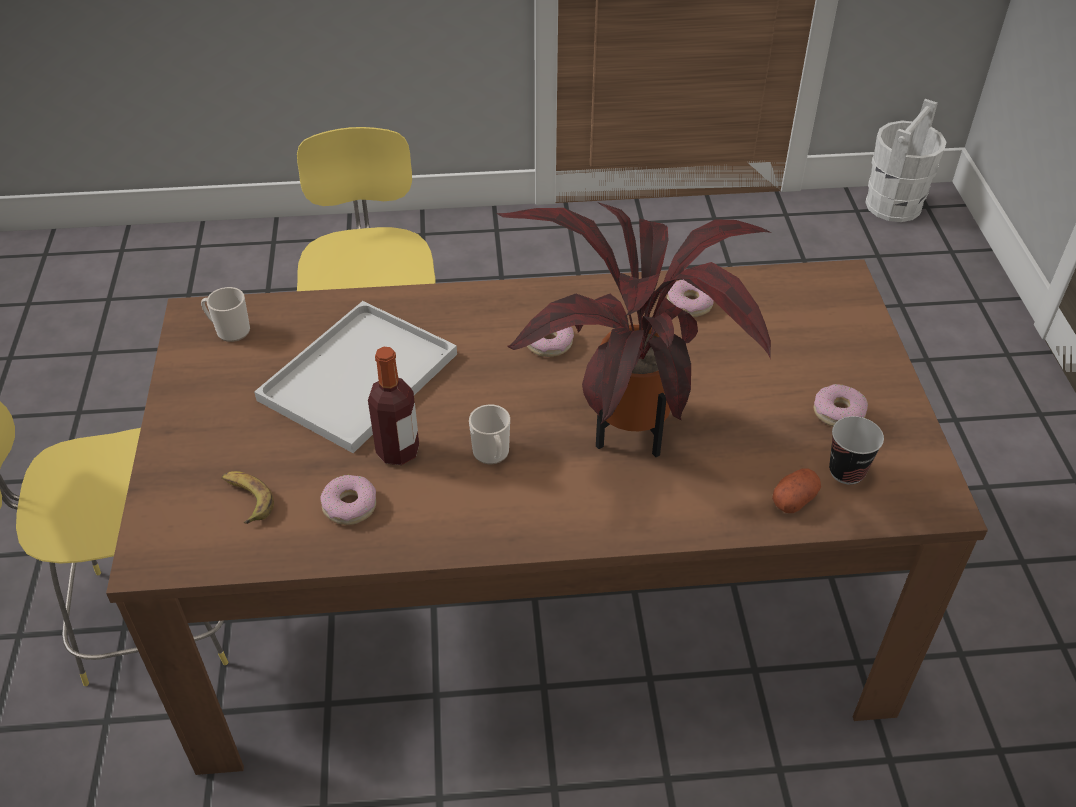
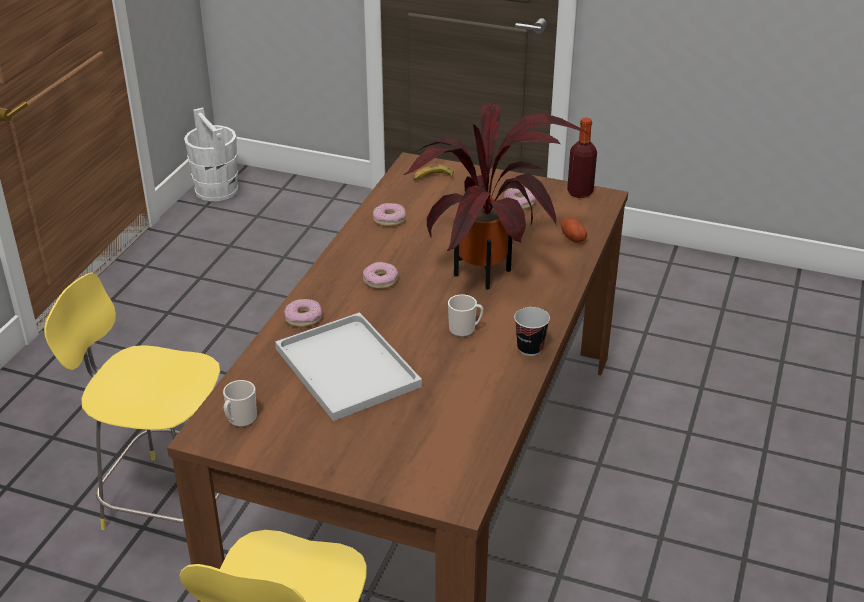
camera: 65 degrees left, 10 degrees down
banana [222,471,274,524] -> banana moved to [413,164,454,180]
donut [320,475,376,525] -> donut moved to [284,299,322,327]
bottle [368,347,419,465] -> bottle moved to [567,118,597,198]
cup [829,416,884,485] -> cup moved to [514,307,550,356]

